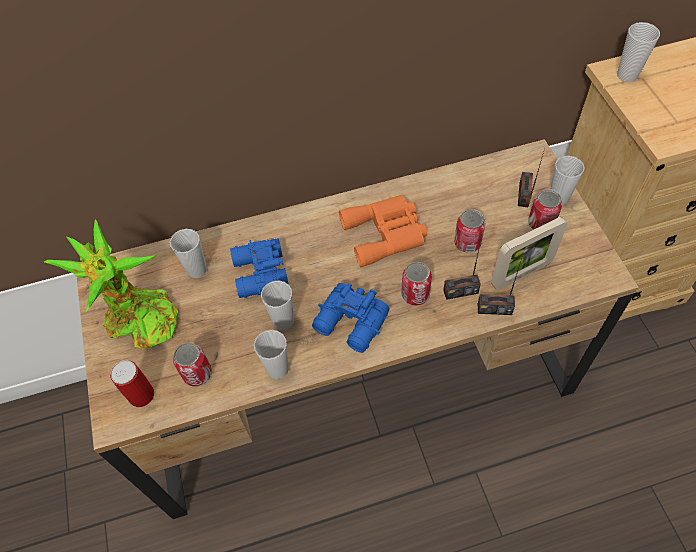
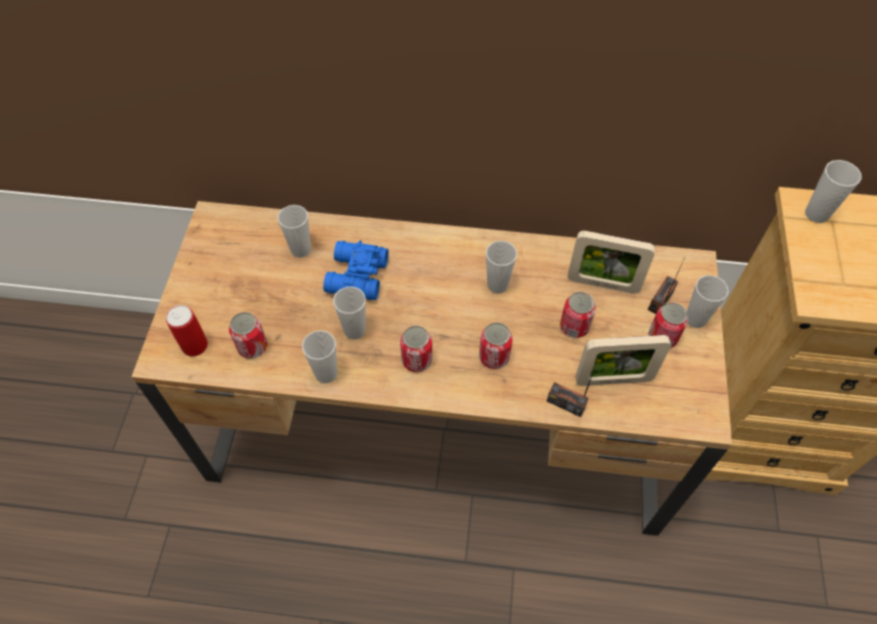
camera: 20 degrees right, 0 degrees up
potted plant [44,219,178,349] -> none
blue binoculars [312,283,390,353] -> can [400,326,432,372]
orange binoculars [339,195,427,267] -> cup [486,241,517,294]
radio [443,236,482,300] -> none
none -> picture frame [568,231,655,294]

